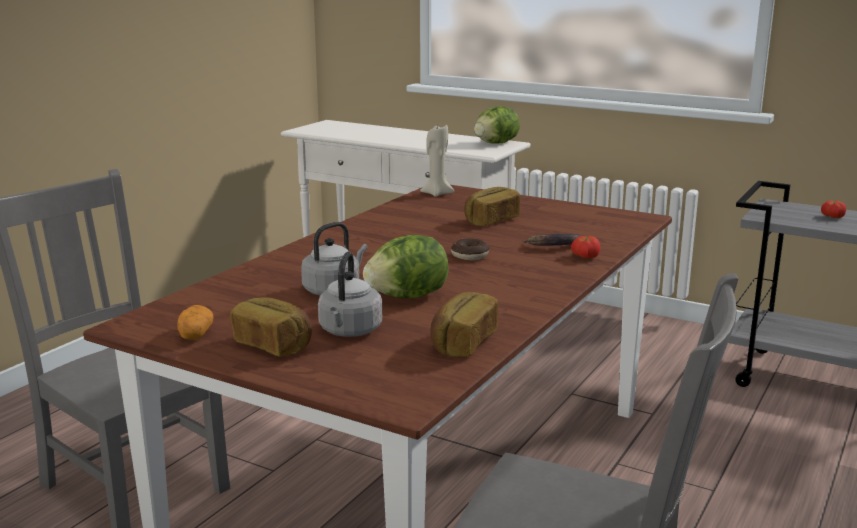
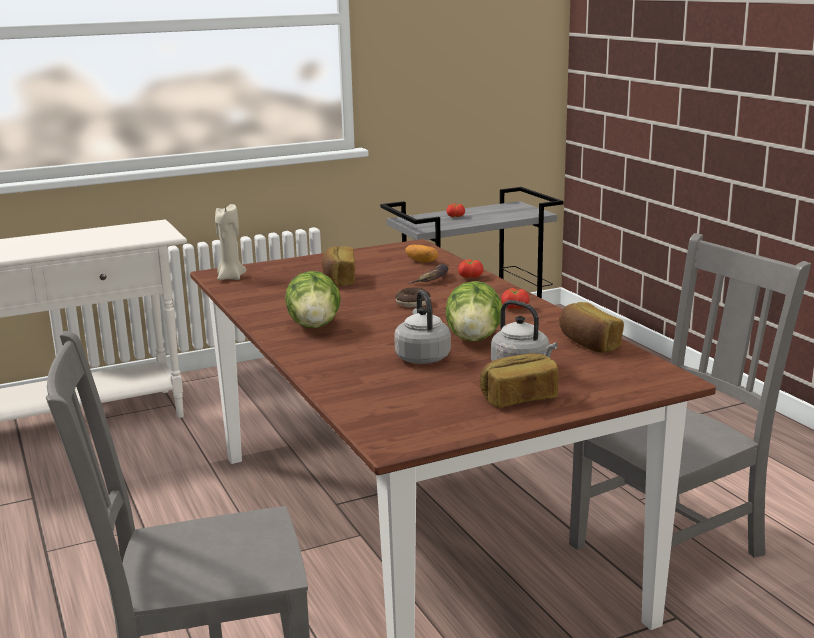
camera: 55 degrees left, 0 degrees up
potato [177,305,213,340] -> potato moved to [405,245,439,262]
lettuce [474,106,520,143] -> lettuce moved to [285,271,341,328]
none -> tomato [501,288,529,309]

